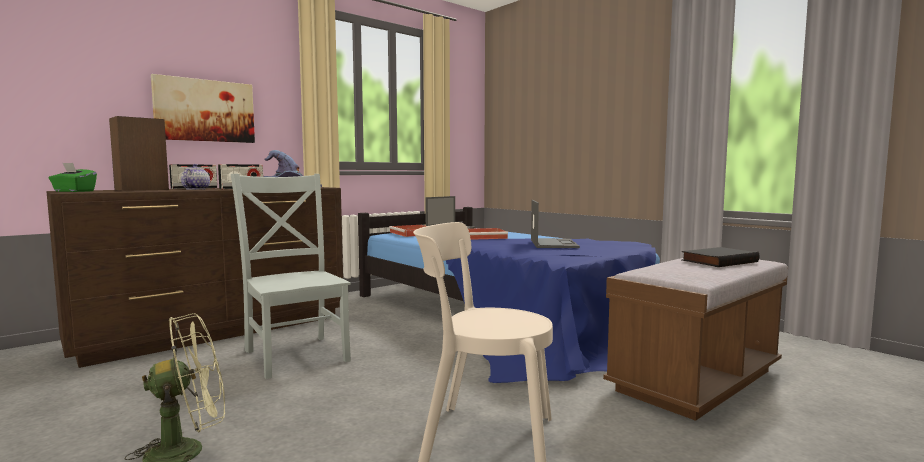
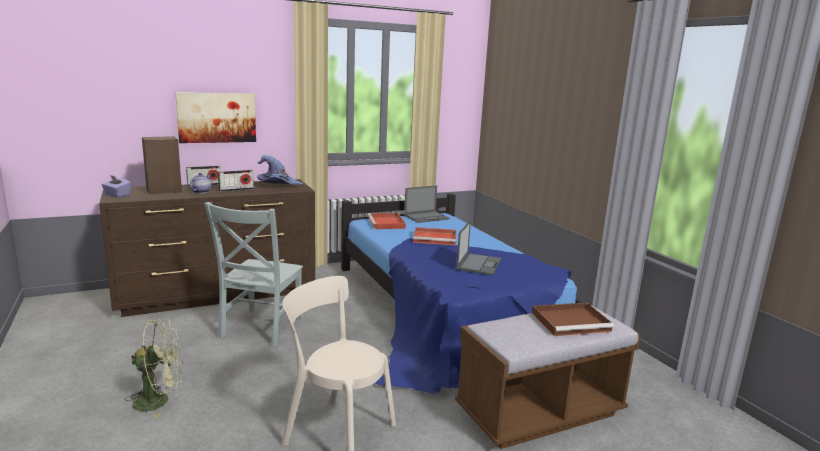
camera: 15 degrees right, 10 degrees up
green tissue box [49,163,97,192] -> purple tissue box [102,175,131,198]
grey chair [231,174,351,379] -> grey chair turned 150 degrees counterclockwise [204,202,303,346]
black book [681,247,759,267] -> brown tray [532,303,614,336]

